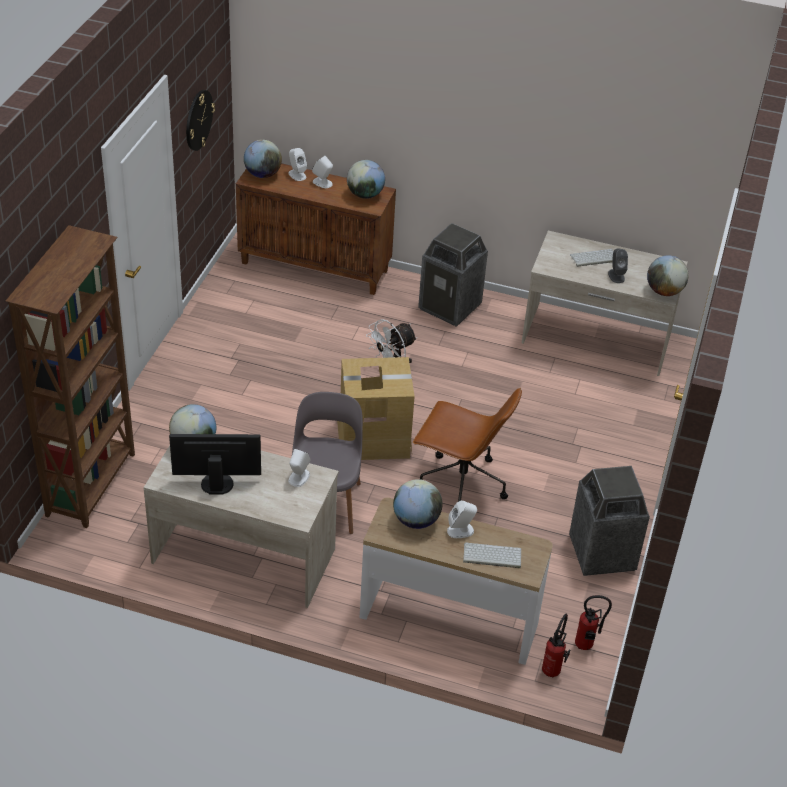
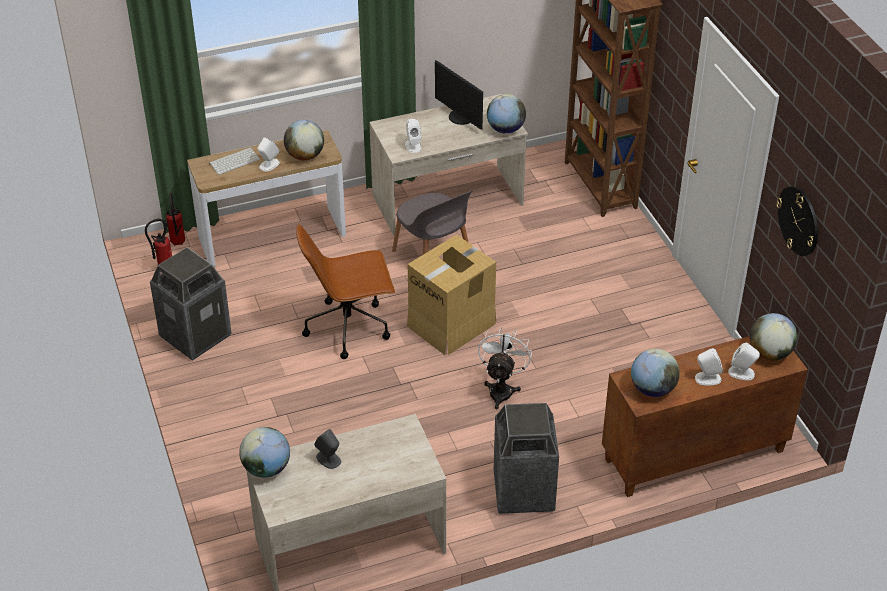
camera: 145 degrees right, 0 degrees up
monitor [169,434,261,494] -> monitor turned 90 degrees clockwise [435,60,483,130]
keyboard [570,249,613,267] -> none

